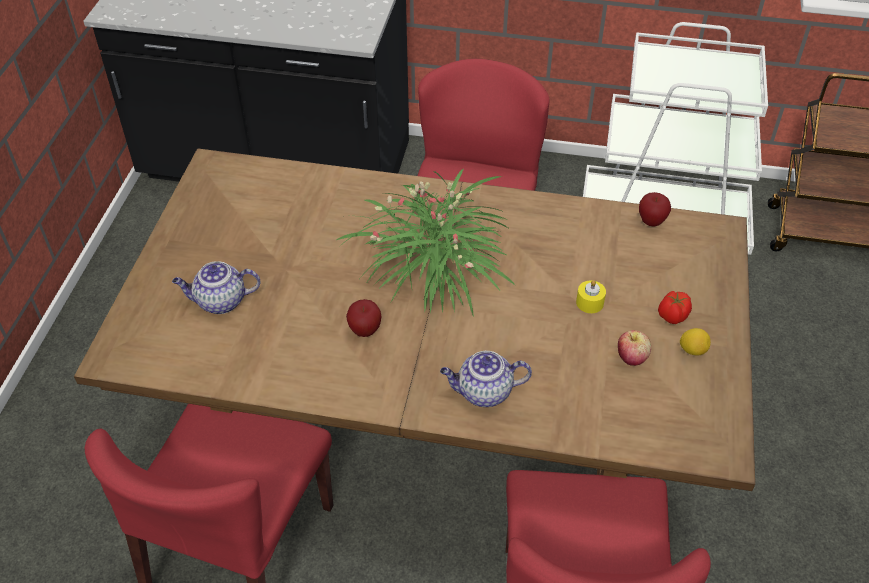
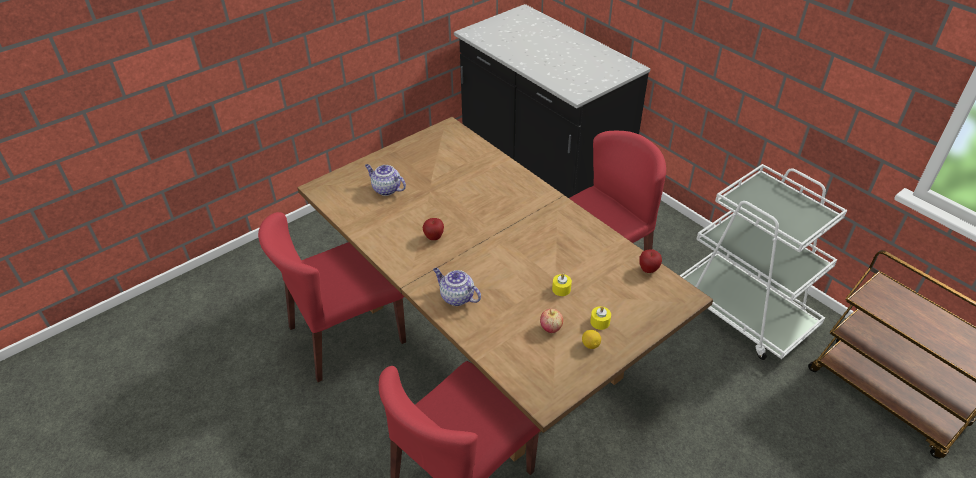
camera: 40 degrees right, 5 degrees down
potted plant [336,169,515,317] -> none
tomato [658,291,692,324] -> yellow candle [590,306,611,330]

